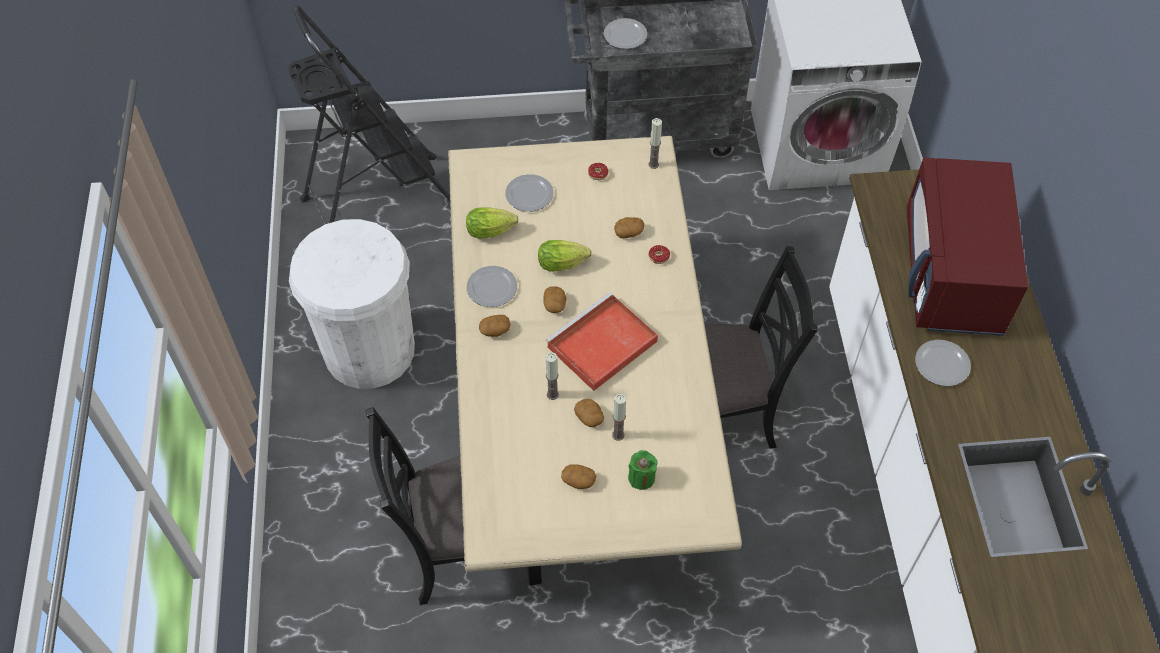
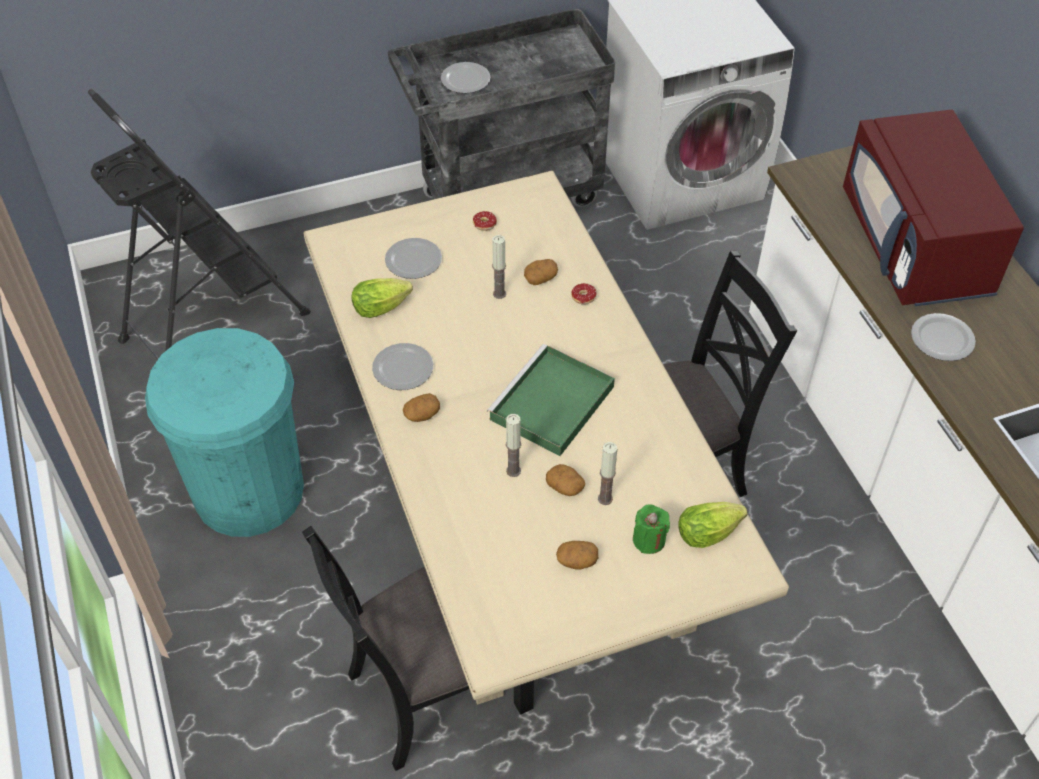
camera: 15 degrees left, 5 degrees down
white trash can [289,219,415,389] -> turquoise trash can [145,328,304,537]
lettuce [538,240,591,272] -> lettuce moved to [678,502,748,548]
potato [543,287,566,313] -> none
red tray [546,292,658,391] -> green tray [487,344,615,456]
candle [648,118,662,169] -> candle moved to [492,235,506,299]

